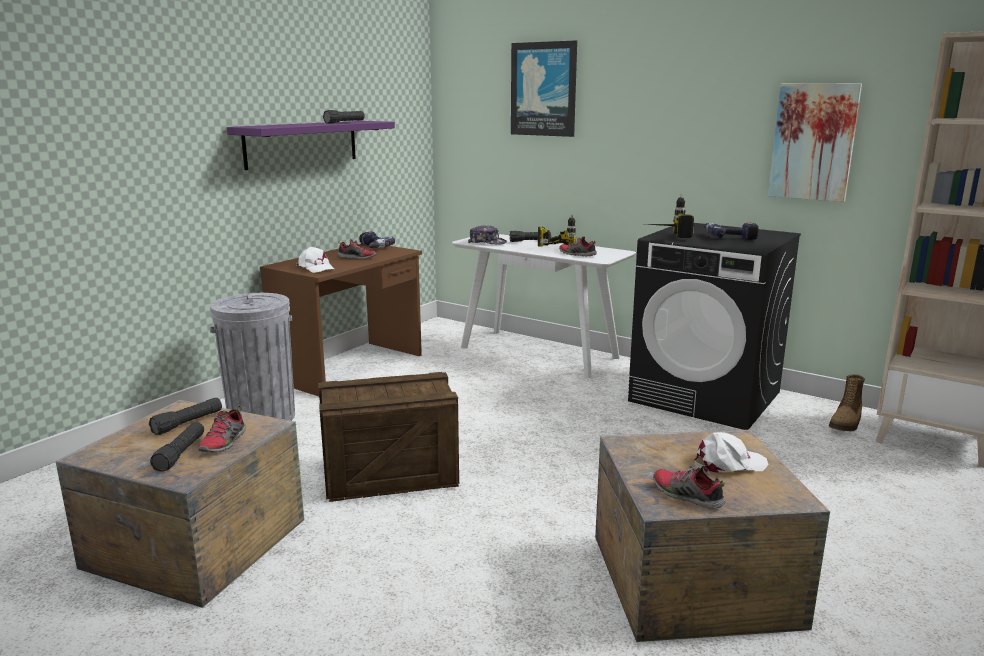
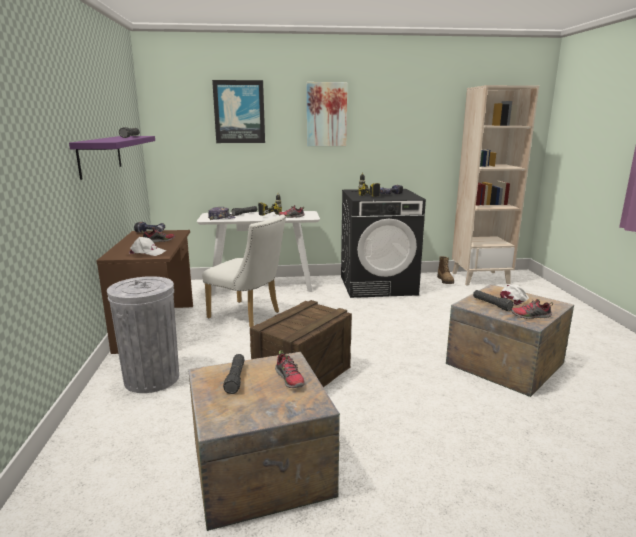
camera: 40 degrees left, 0 degrees up
black flashlight [150,422,204,472] -> black flashlight moved to [473,290,514,311]
picture [768,83,862,202] -> picture moved to [306,82,347,146]
none -> white chair [202,214,286,327]

